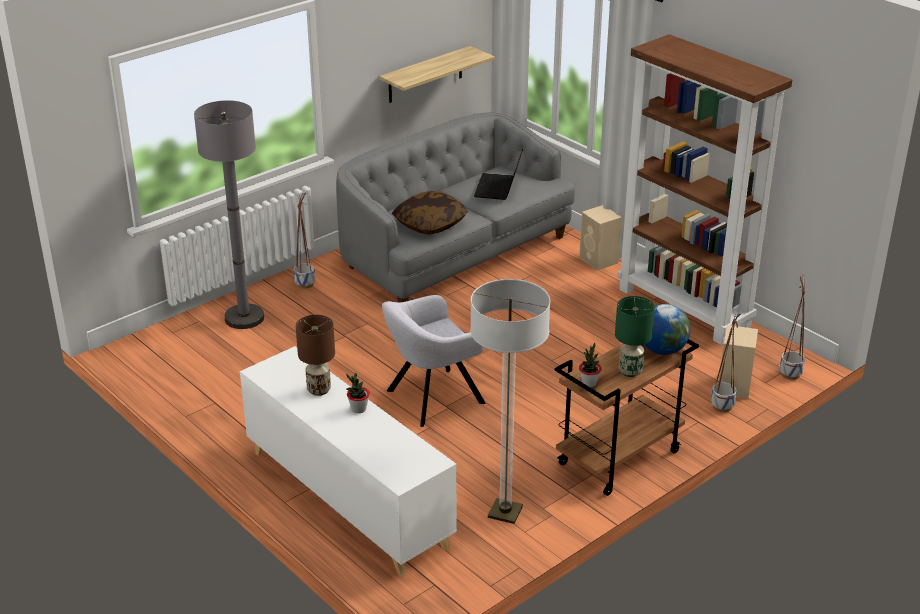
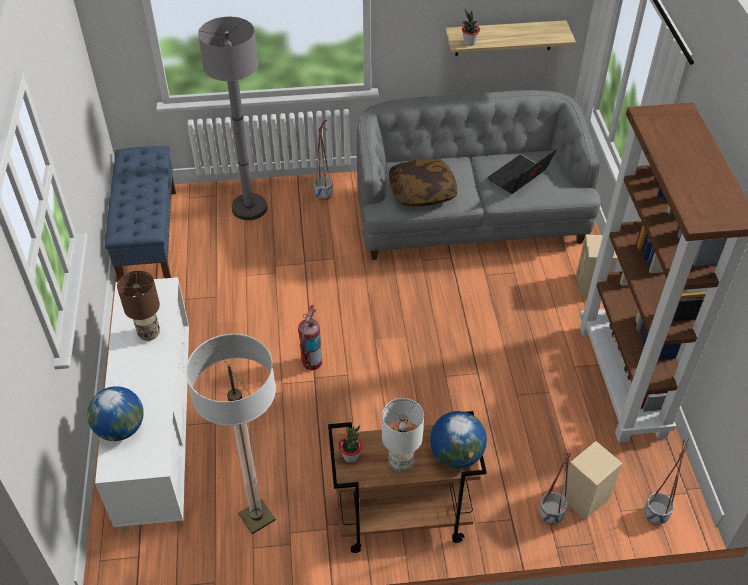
camera: 35 degrees right, 15 degrees up
potted plant [346,373,370,413] -> potted plant moved to [462,9,480,46]
grey armchair [382,295,485,427] -> fire extinguisher [298,305,322,370]
green table lamp [615,296,655,377] -> white table lamp [382,398,424,473]
none -> globe [87,386,144,441]
none -> blue bench [105,146,176,281]

